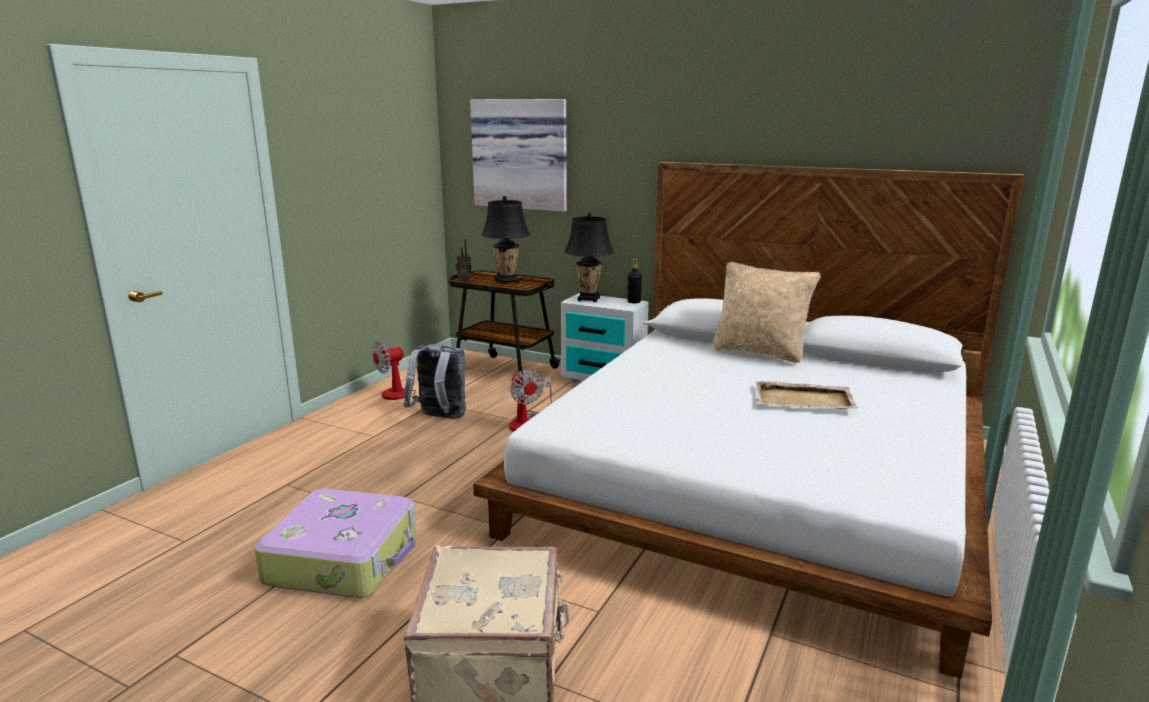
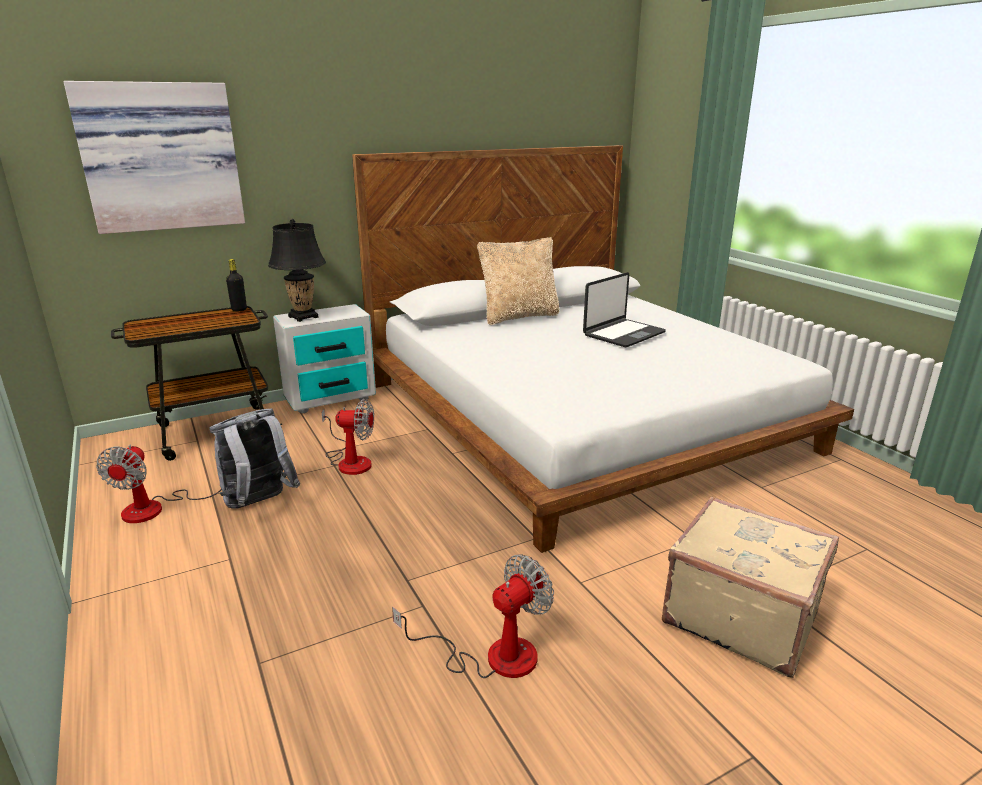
camera: 55 degrees left, 5 degrees up
suitcase [255,489,416,598] -> fan [392,554,554,678]
radio [455,239,472,281] -> none
black table lamp [482,196,530,285] -> none
black bottle [628,259,642,303] -> black bottle moved to [226,259,247,312]
beige tray [756,381,858,409] -> laptop [583,272,666,347]

